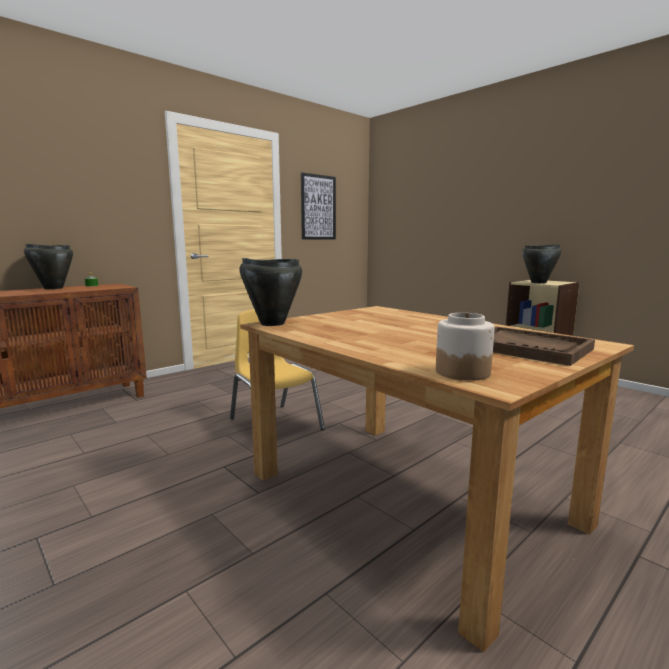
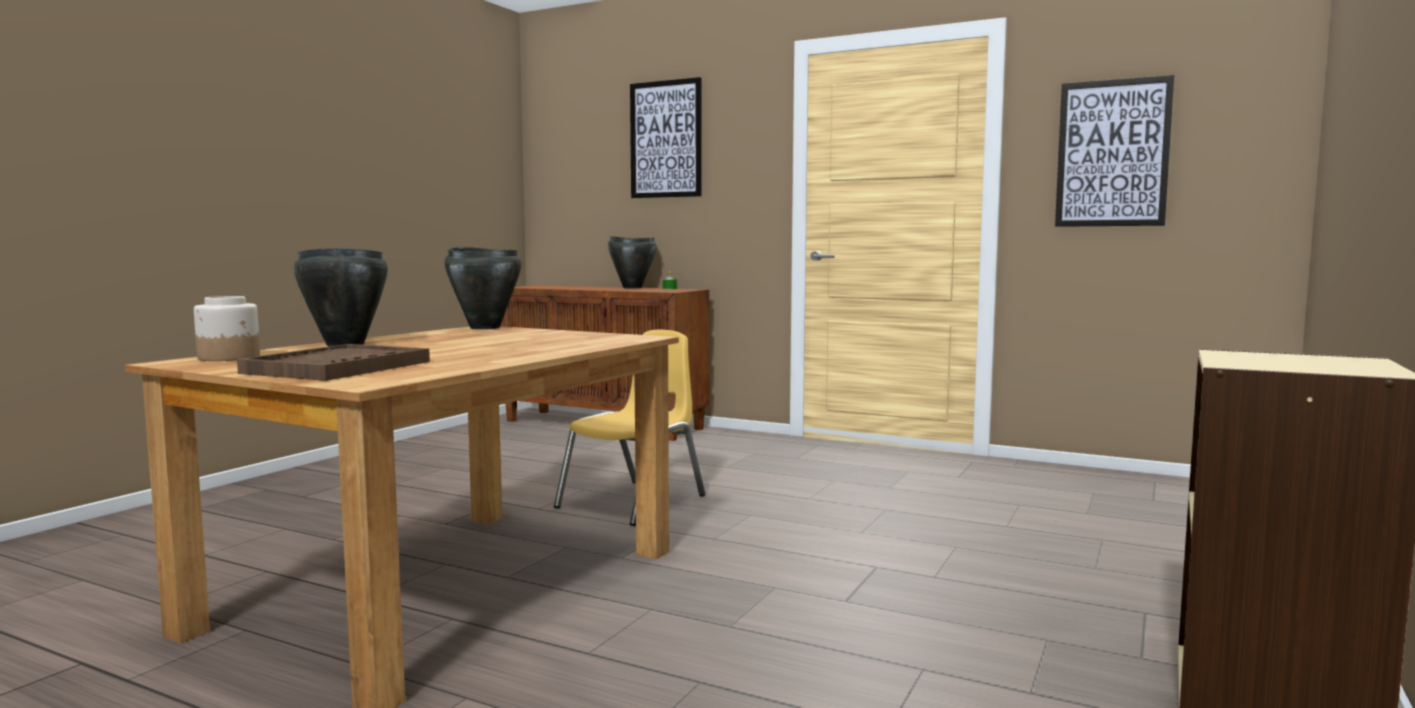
camera: 70 degrees right, 5 degrees down
black cooking pot [522,244,562,283] -> black cooking pot moved to [293,248,388,347]
none -> picture [630,77,702,198]

